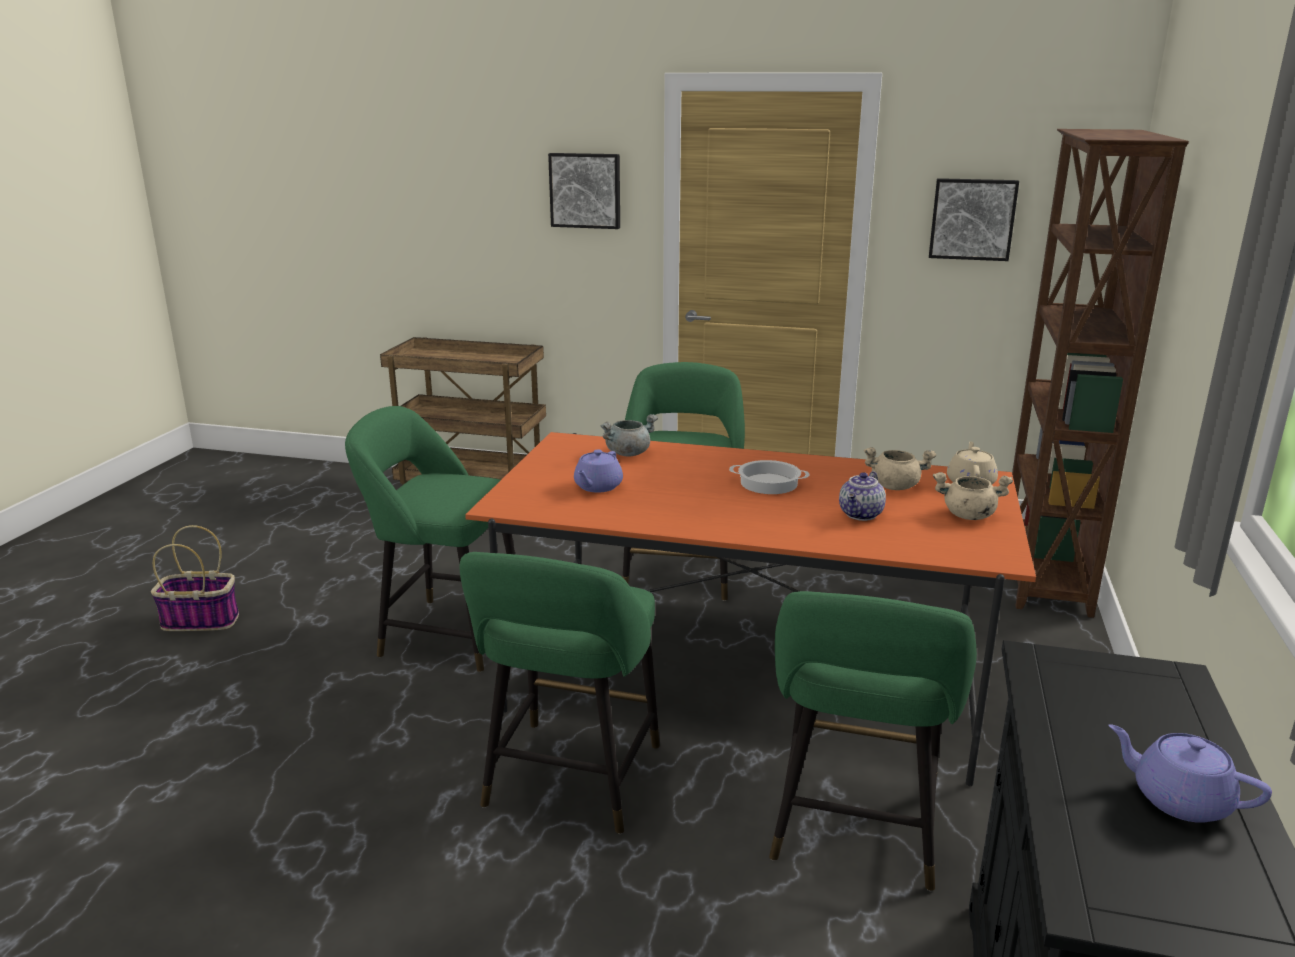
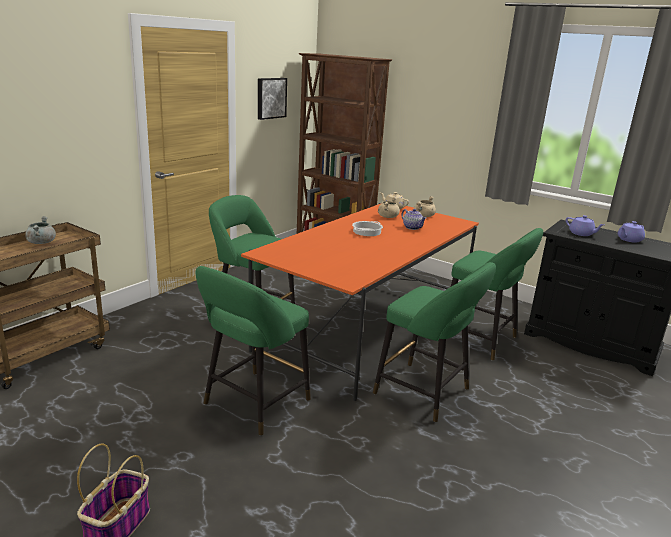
camera: 70 degrees left, 0 degrees up
picture [548,153,620,229] -> none
purple teapot [574,450,623,493] -> purple teapot moved to [566,215,604,236]
grey cooking pot [601,414,658,456] -> grey cooking pot moved to [25,216,56,244]

